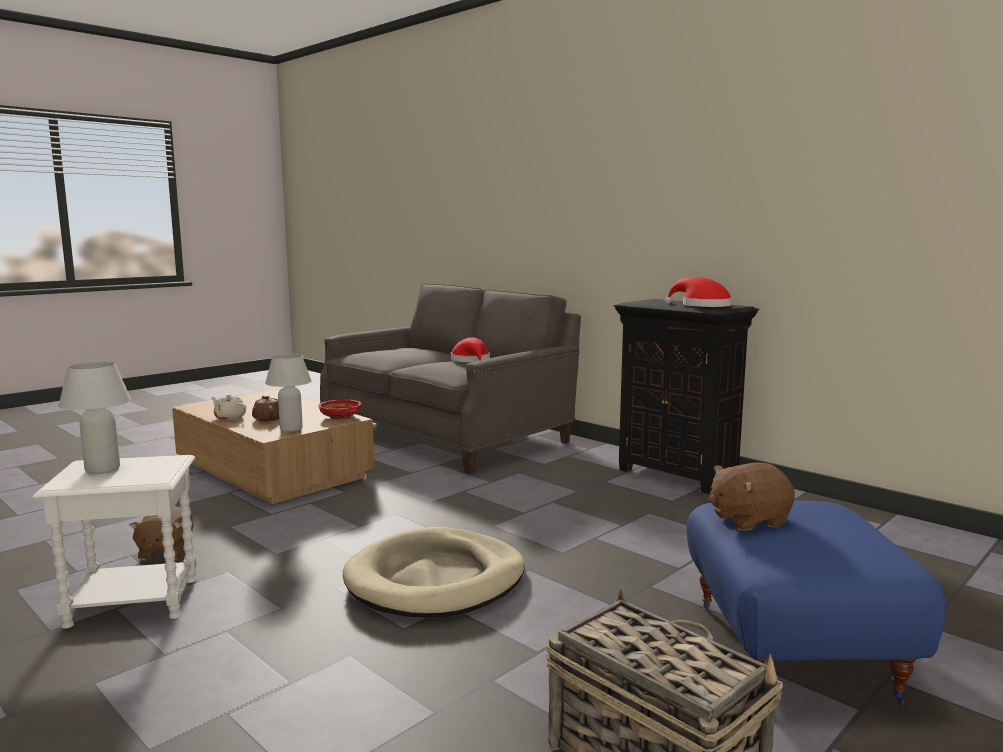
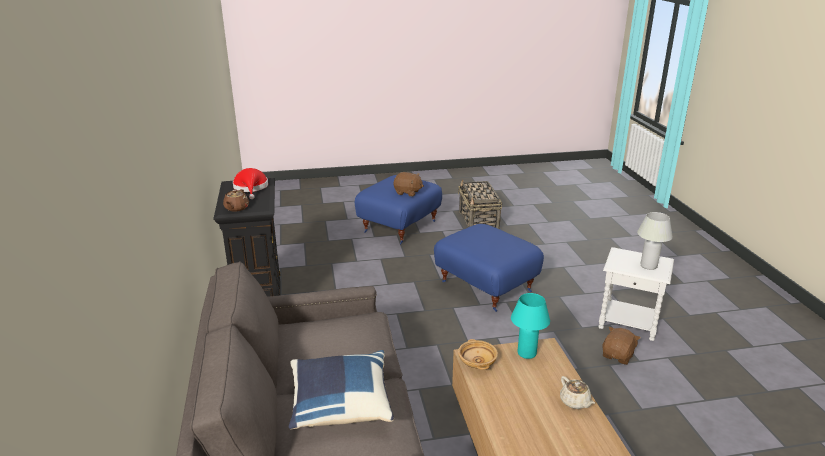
camera: 145 degrees left, 15 degrees up
brown teapot [252,396,279,422] -> brown teapot moved to [223,189,249,212]
white table lamp [265,354,311,432] -> turquoise table lamp [511,293,550,359]
red bowl [318,399,361,420] -> beige bowl [458,339,498,370]
beige dog bed [343,527,525,618] -> blue ottoman [434,224,544,312]
red hat [451,337,490,362] -> none
none -> blue pillow [289,350,394,429]

